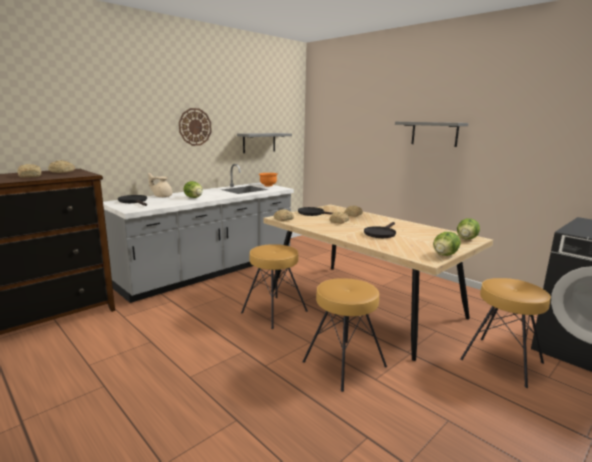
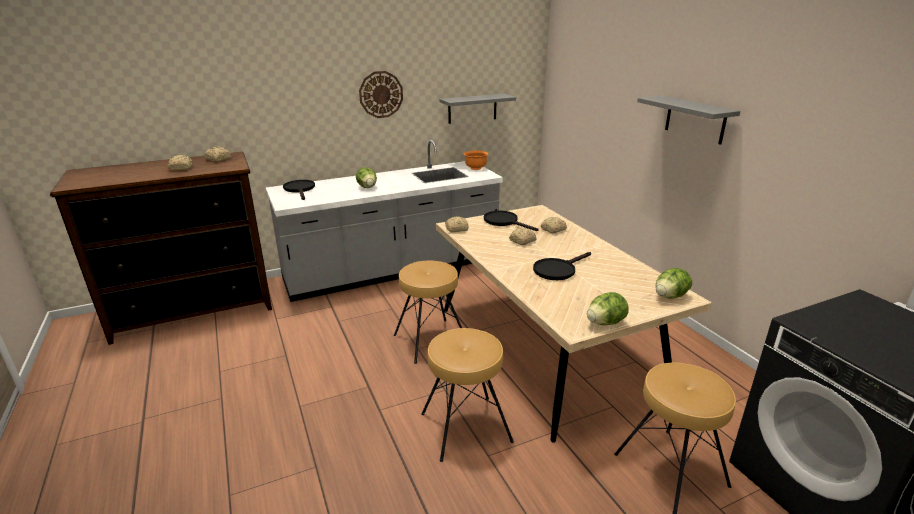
camera: 20 degrees right, 10 degrees up
beige teapot [148,173,172,197] -> none

